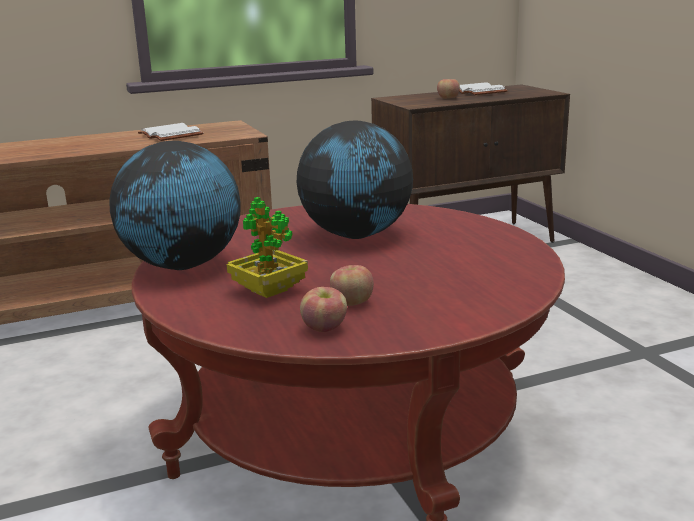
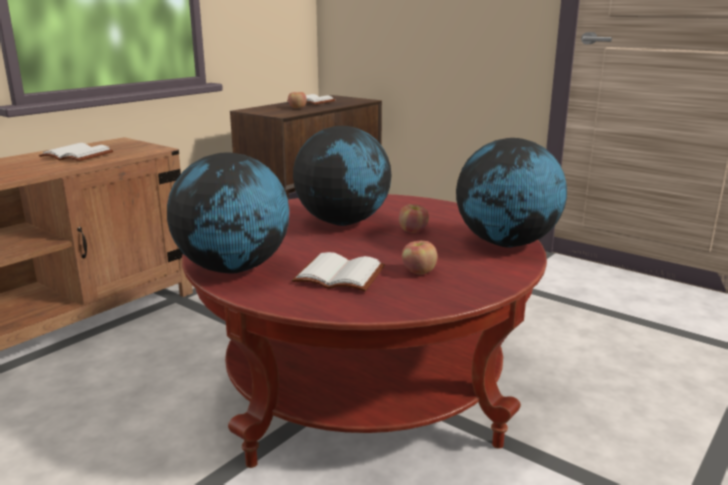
camera: 30 degrees left, 0 degrees up
potted plant [227,197,308,298] -> white book [292,252,385,291]
apple [300,287,347,332] -> apple moved to [399,204,429,233]
none -> globe [456,138,567,248]

